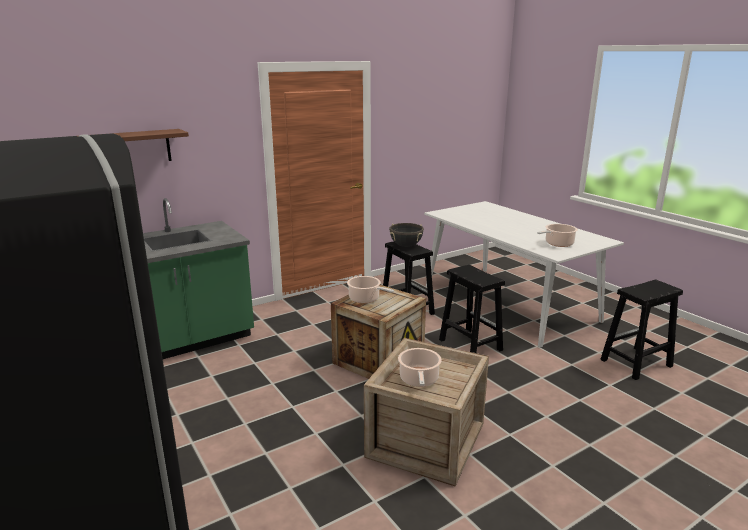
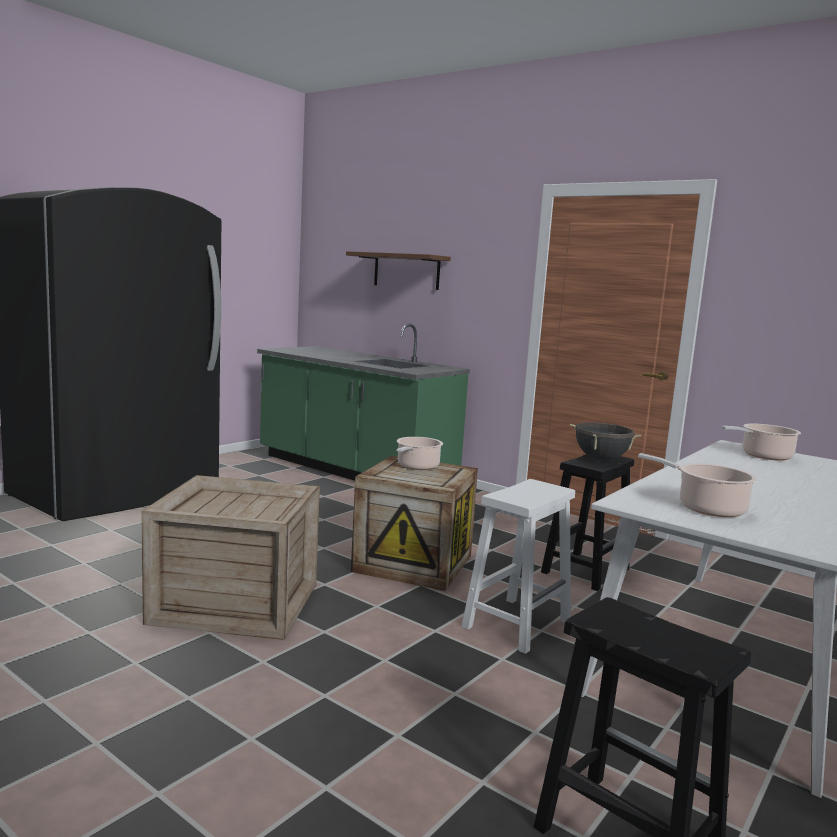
camera: 70 degrees right, 10 degrees down
cooking pot [398,348,442,387] -> cooking pot moved to [722,424,801,461]
black stool [439,265,505,353] -> white stool [462,479,575,654]

